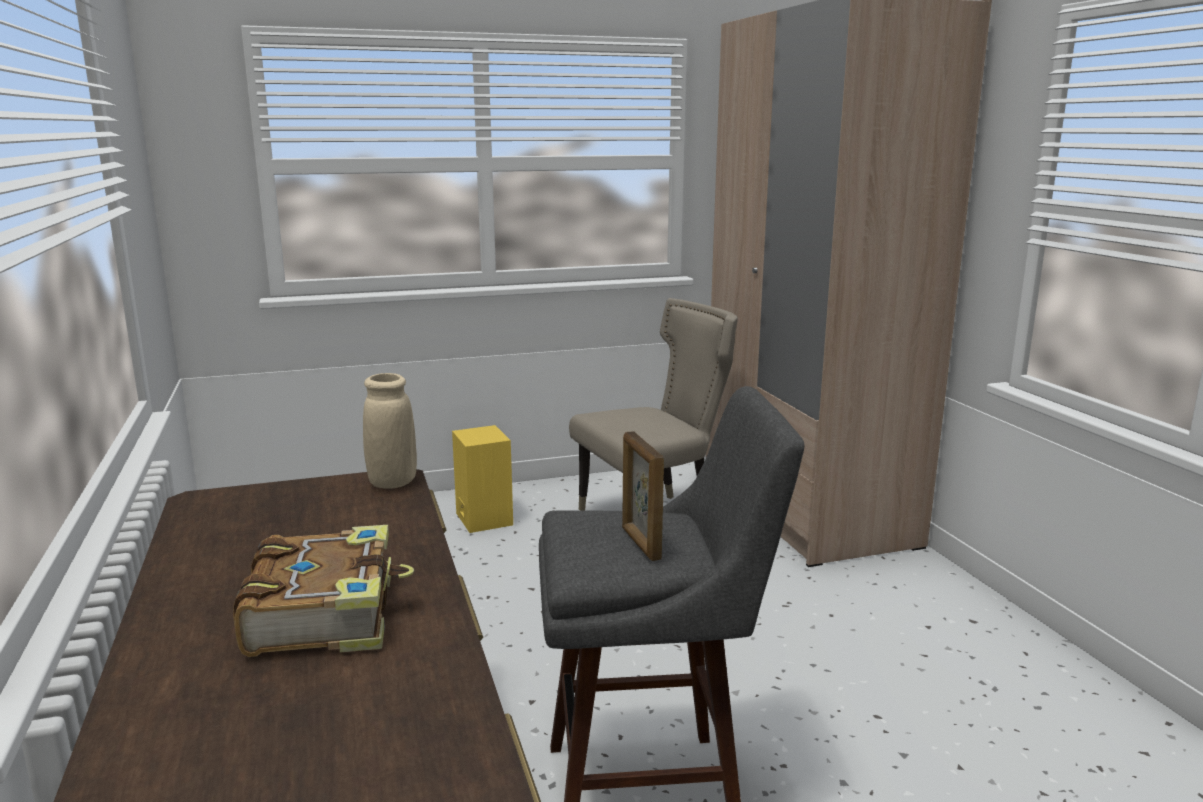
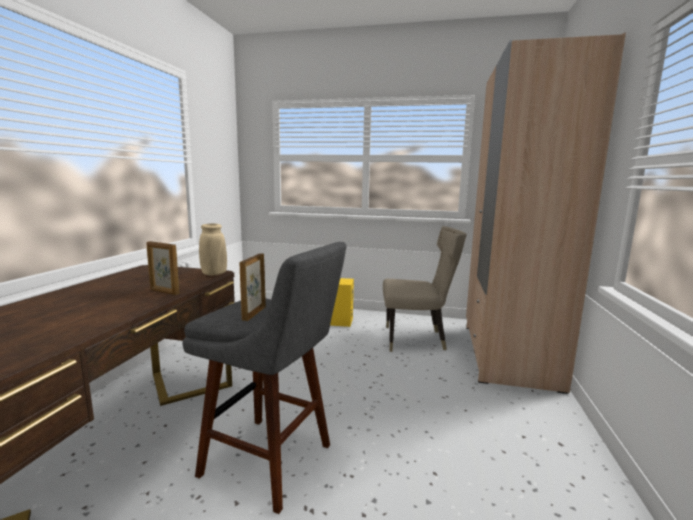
camera: 30 degrees right, 5 degrees down
book [233,525,414,657] -> none
none -> picture frame [146,241,179,295]

